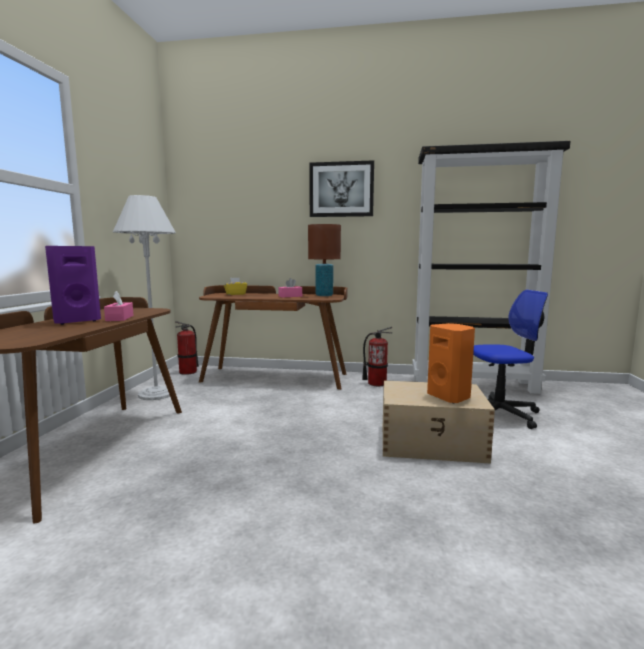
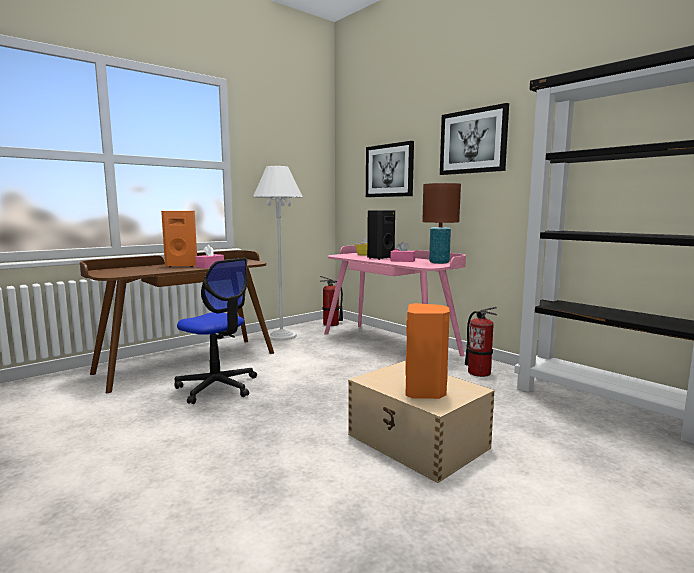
camera: 40 degrees right, 0 degrees up
purple speaker [45,246,101,325] -> orange speaker [161,211,197,267]
brown desk [199,285,347,390] -> pink desk [324,245,466,356]
office chair [473,290,548,429] -> office chair moved to [174,258,257,404]
none -> picture [366,141,414,197]
none -> black speaker [367,210,395,260]

